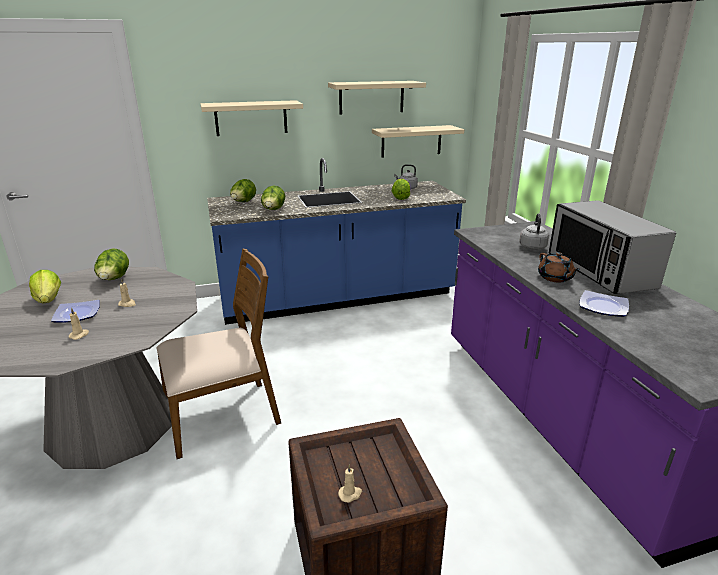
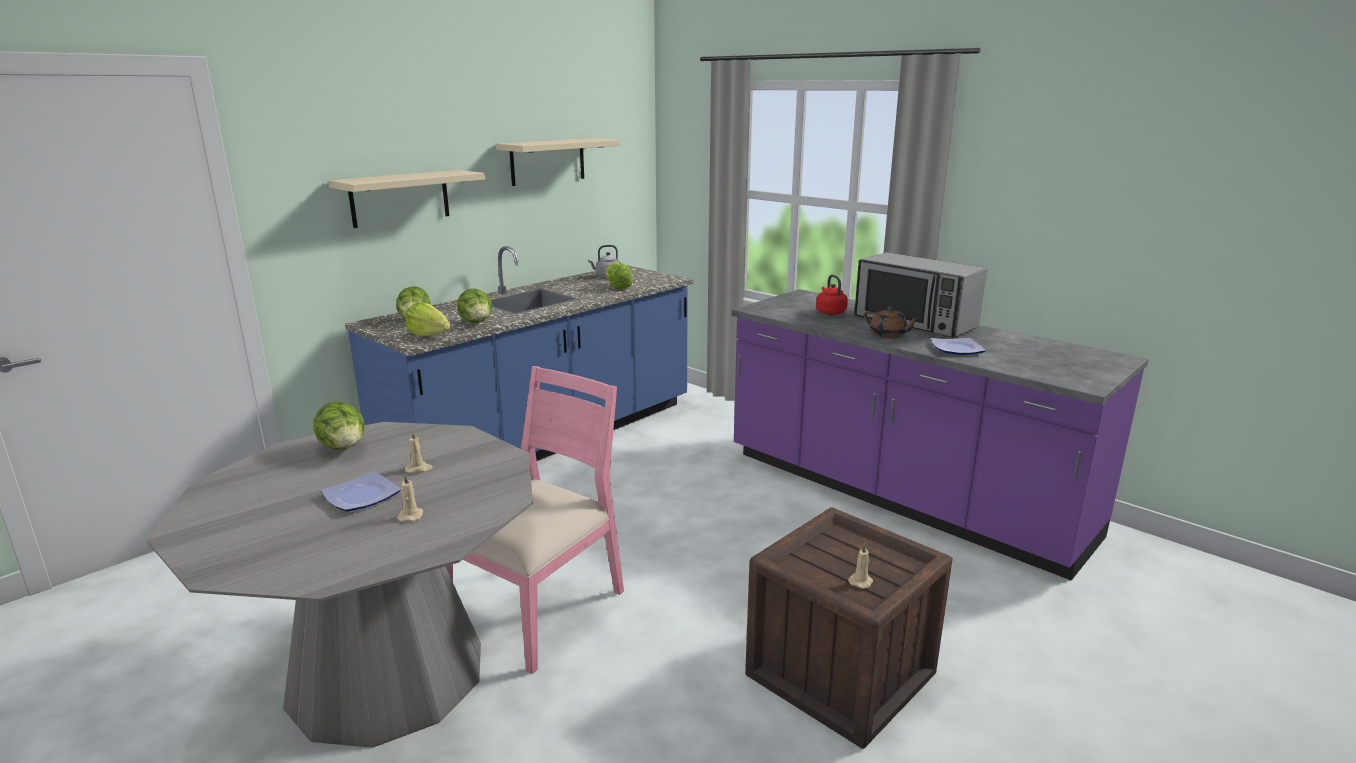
camera: 30 degrees left, 5 degrees down
lettuce [29,270,61,304] -> lettuce moved to [405,302,450,337]
brown chair [157,248,281,459] -> pink chair [445,366,624,674]
beige shelf [372,125,464,158] -> none
grey kettle [519,214,549,250] -> red kettle [816,275,848,315]

